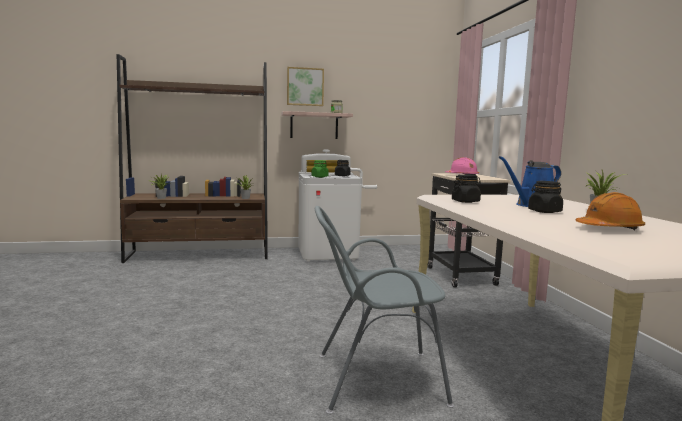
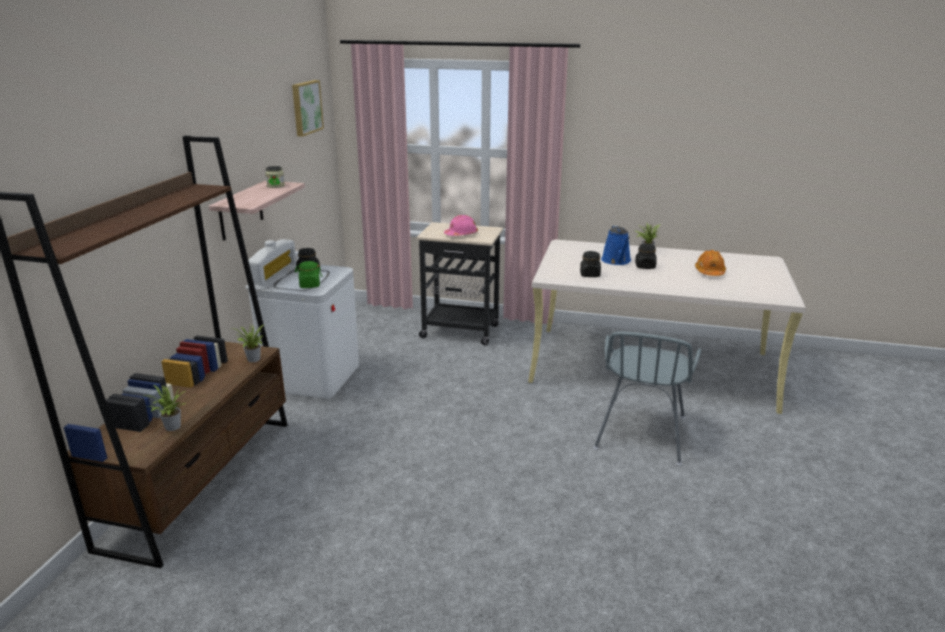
camera: 65 degrees left, 15 degrees up
picture [287,67,324,106] -> picture moved to [292,80,324,137]

